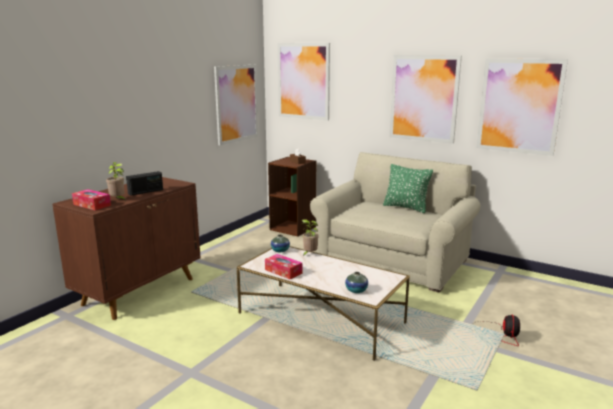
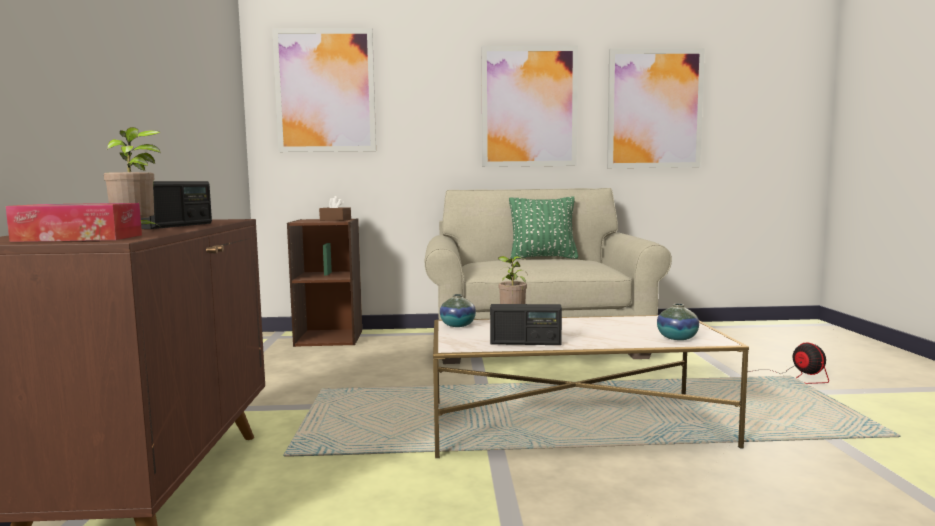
camera: 35 degrees left, 10 degrees down
picture [214,65,258,145] -> none
tissue box [265,254,302,280] -> radio [490,304,562,345]

